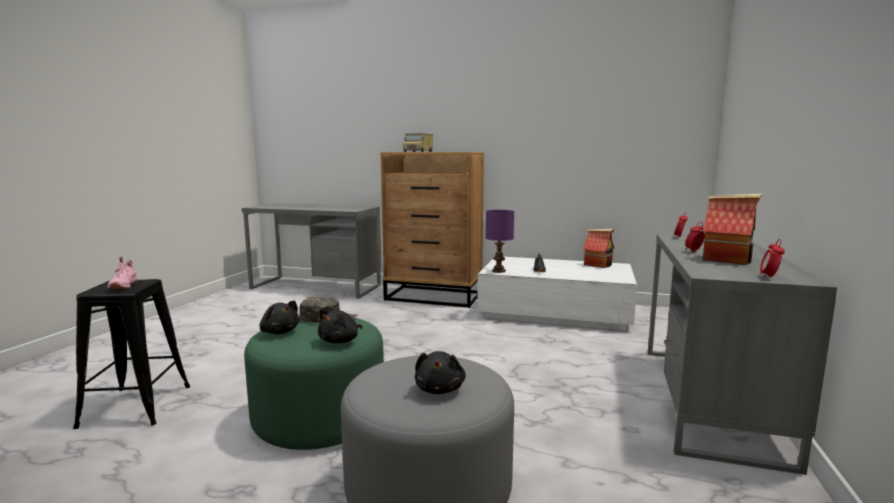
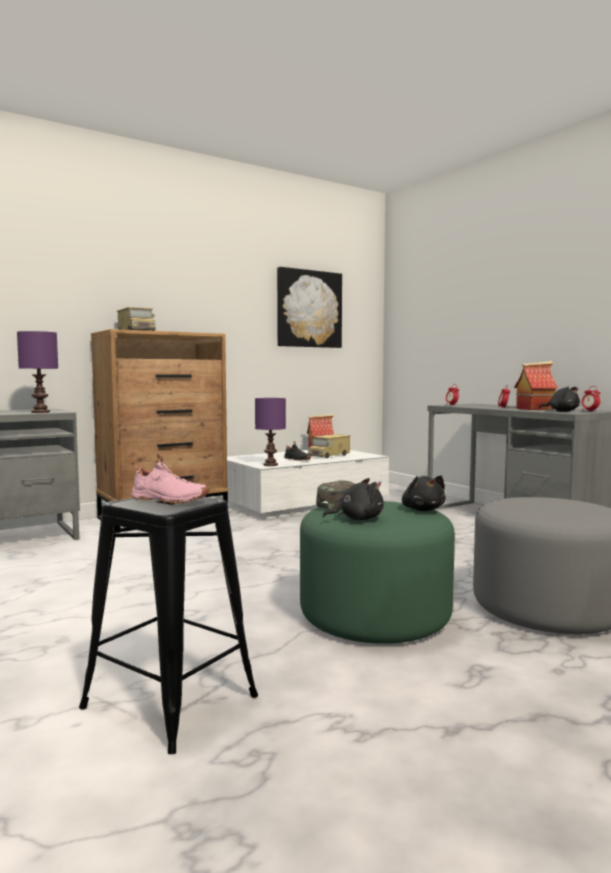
camera: 50 degrees left, 5 degrees down
black plush toy [415,351,466,394] -> black plush toy moved to [539,386,580,412]
none -> purple table lamp [17,331,58,413]
none -> picture [277,267,342,348]
none -> toy truck [308,434,351,458]

